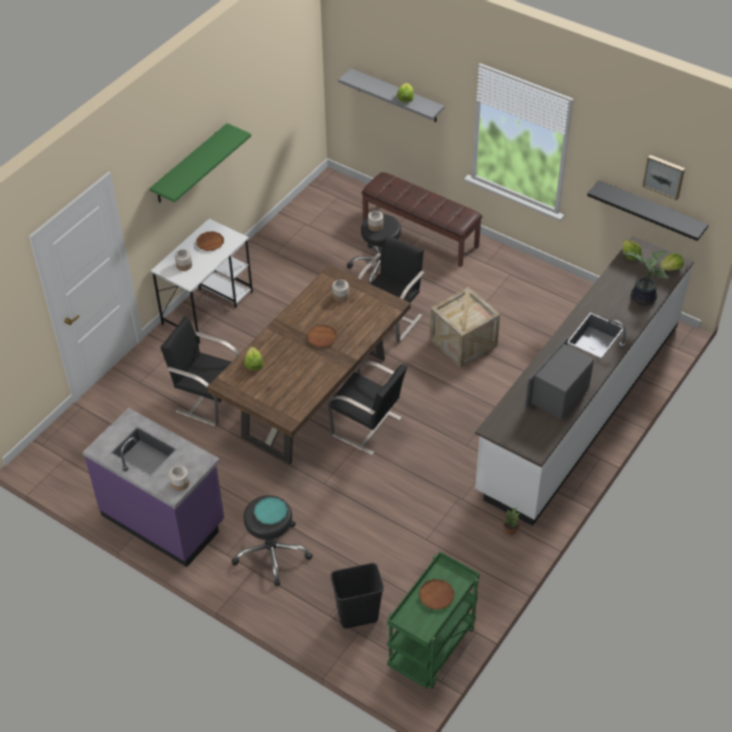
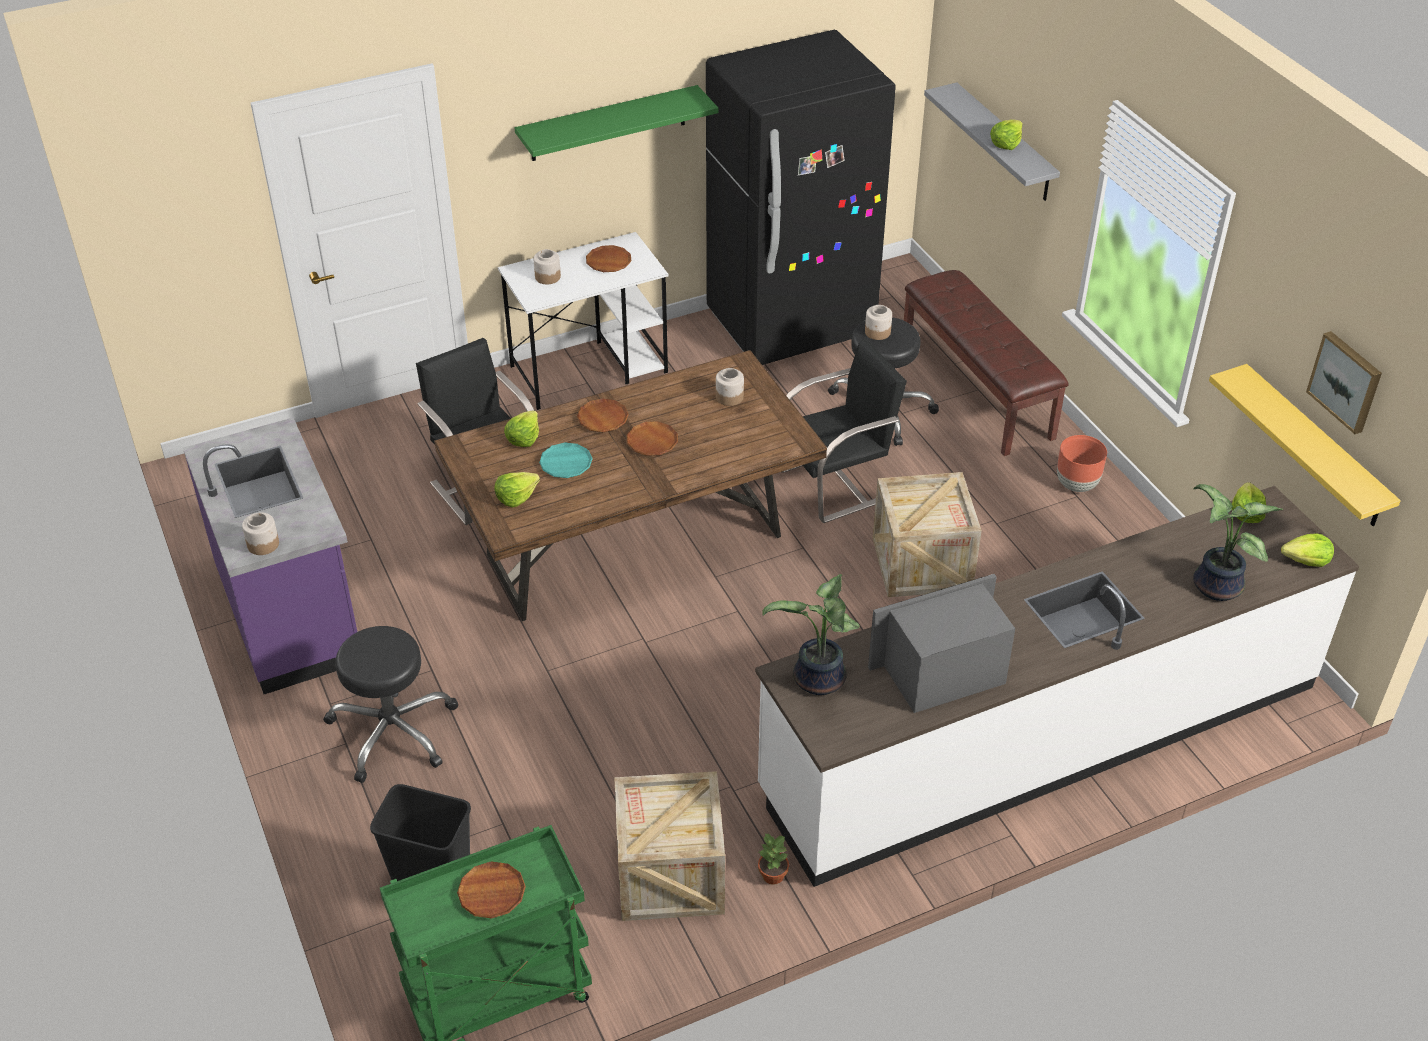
camera: 30 degrees right, 5 degrees down
turquoise plate [254,497,287,524] -> turquoise plate moved to [539,443,593,478]
black chair [327,361,407,455] -> none
black shelf [587,180,709,241] -> yellow shelf [1209,364,1401,526]
none -> lettuce [495,472,540,507]
none -> brown plate [577,398,629,432]
none -> crate [614,771,725,921]
none -> black fridge [706,30,896,365]
none -> potted plant [762,574,860,695]
none -> brown planter [1057,435,1107,492]

